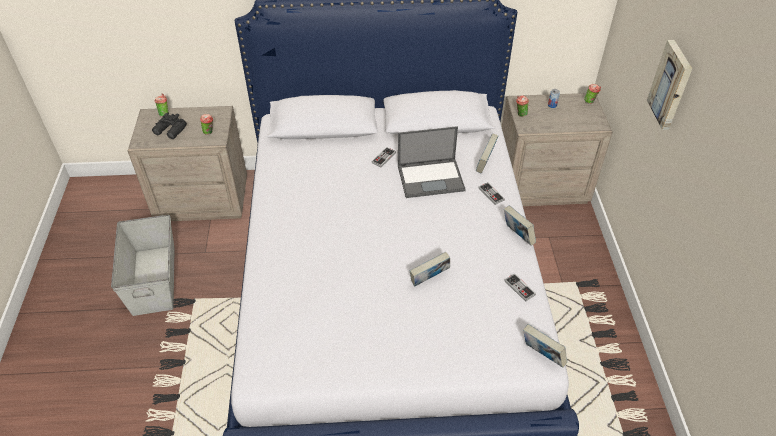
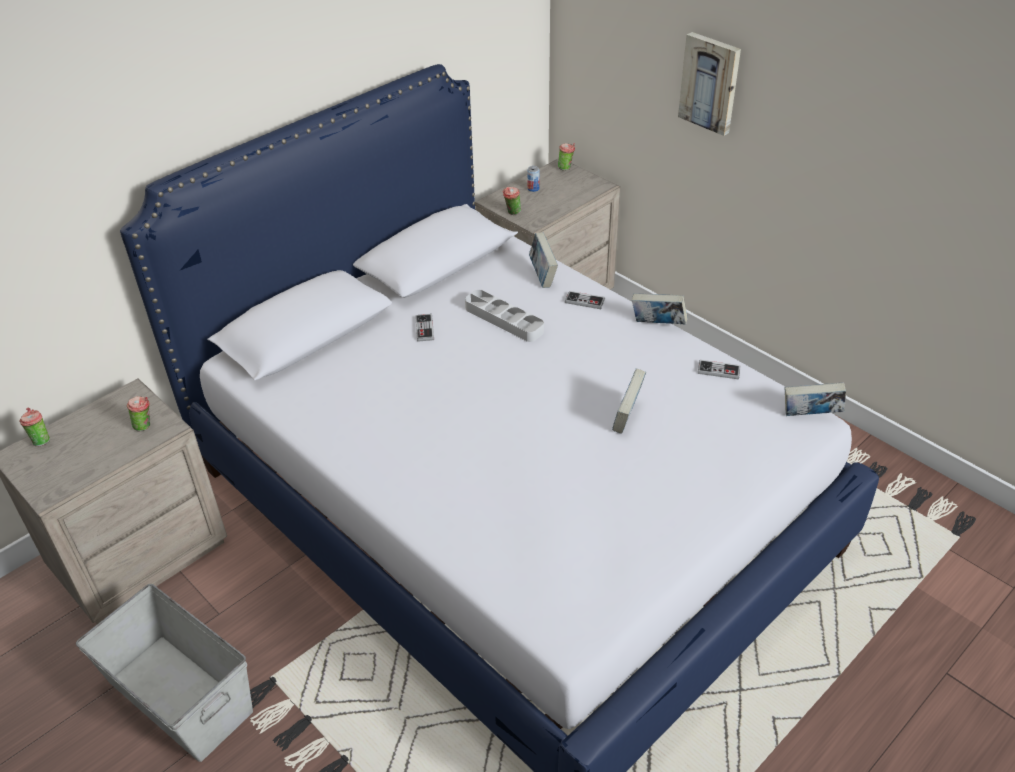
camera: 40 degrees left, 5 degrees down
black binoculars [152,112,187,139] -> none
laptop [398,126,466,198] -> grey tray [465,290,544,342]

